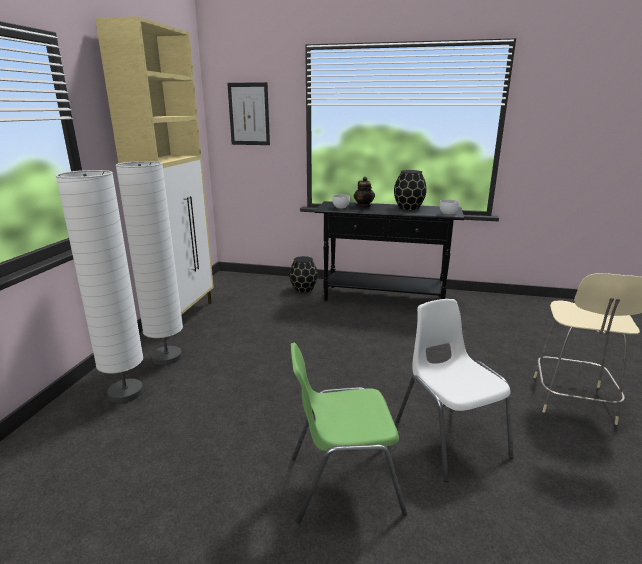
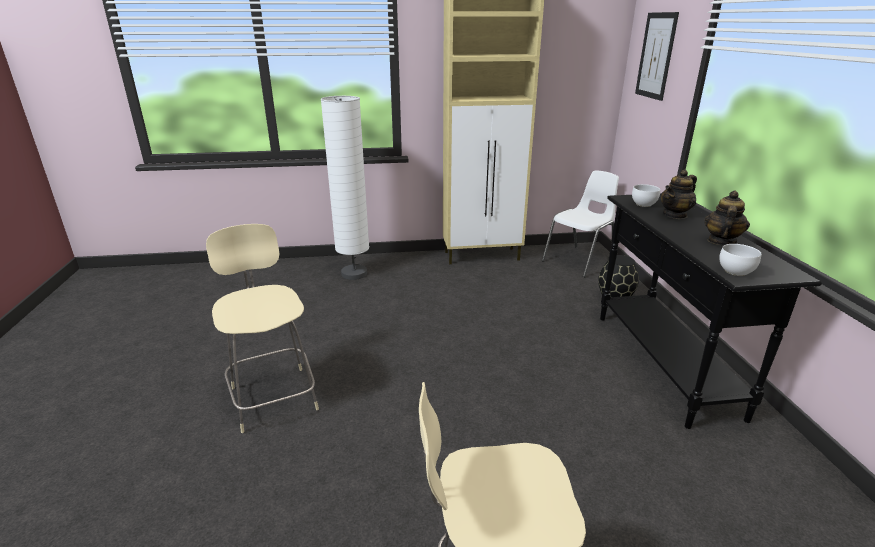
camera: 70 degrees right, 5 degrees up
white floor lamp [116,161,183,365] -> none
green chair [291,343,407,523] -> beige stool [206,224,319,433]
black vase [394,170,427,210] -> teapot [704,190,750,245]
white chair [396,299,514,482] -> white chair moved to [542,171,619,277]

